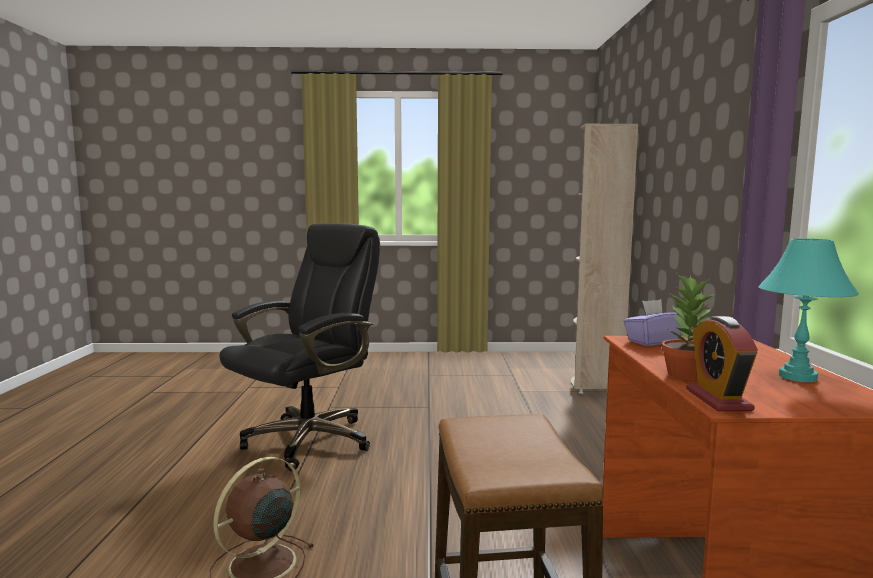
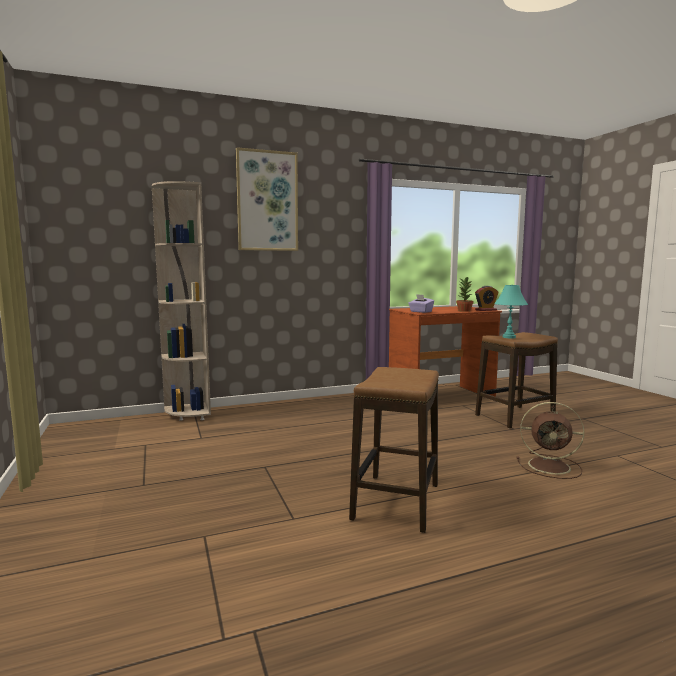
camera: 110 degrees left, 0 degrees up
black office chair [220,223,380,471] -> stool [349,367,439,533]
turquoise table lamp [758,238,859,382] -> turquoise table lamp moved to [494,285,528,338]
none -> picture [236,147,298,251]

